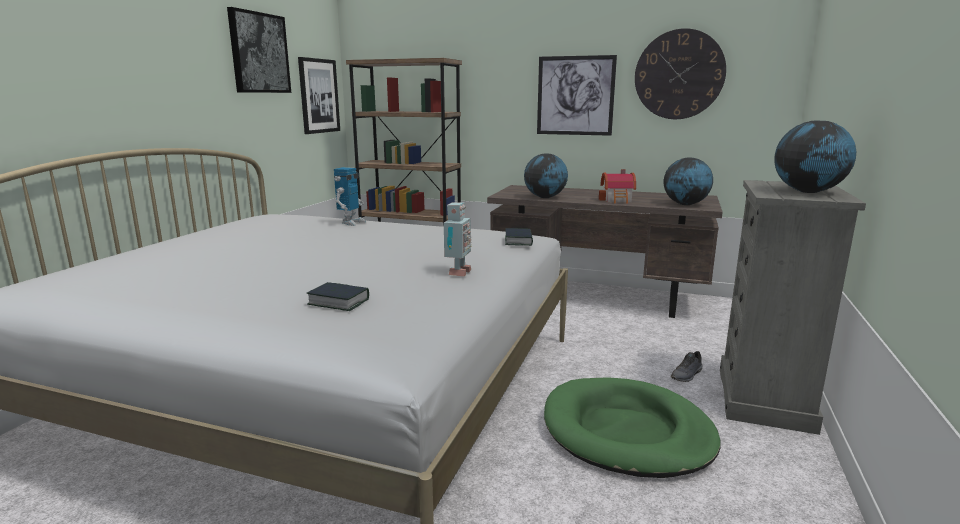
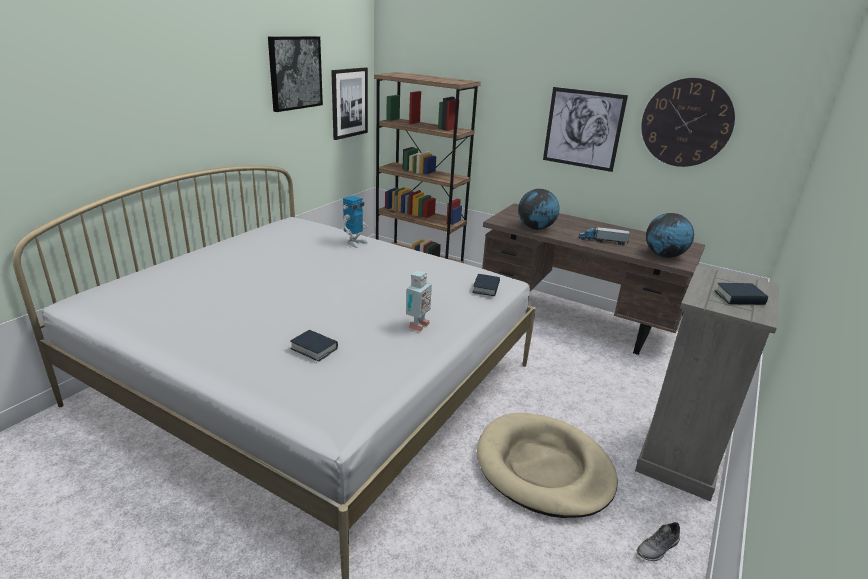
camera: 10 degrees right, 10 degrees up
green dog bed [544,377,721,478] -> beige dog bed [477,413,618,518]
toy house [599,169,636,204] -> toy truck [579,226,630,245]
grey shoe [671,351,702,382] -> grey shoe moved to [637,522,680,561]
globe [774,121,856,193] -> book [714,283,768,305]

